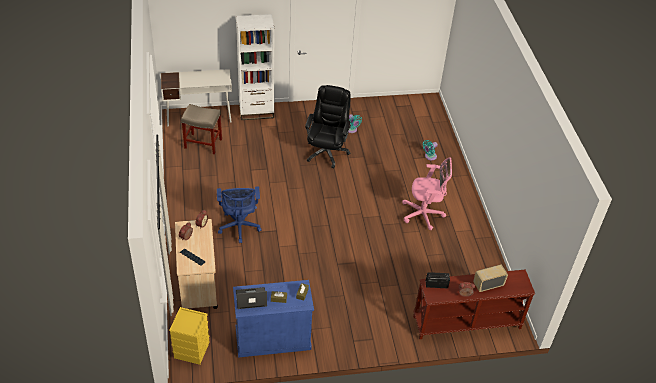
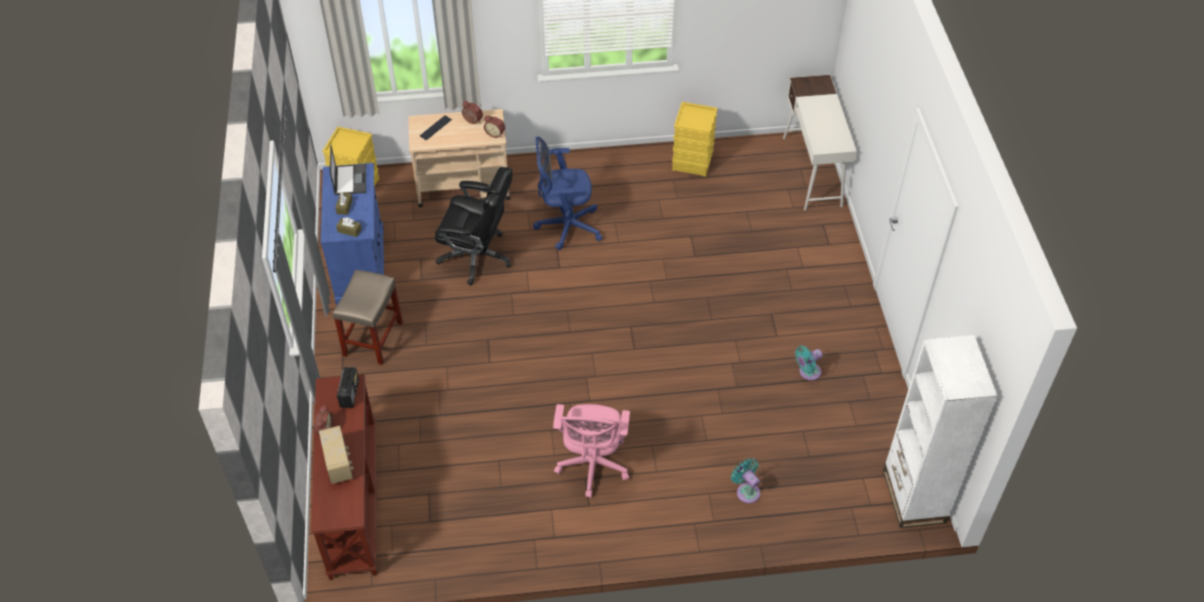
camera: 95 degrees right, 5 degrees up
beige stool [181,104,222,154] -> beige stool moved to [333,270,403,365]
white bookcase [236,14,274,120] -> white bookcase moved to [883,335,997,528]
black office chair [305,85,351,169] -> black office chair moved to [434,167,512,285]
none -> yellow storage box [672,102,717,177]

